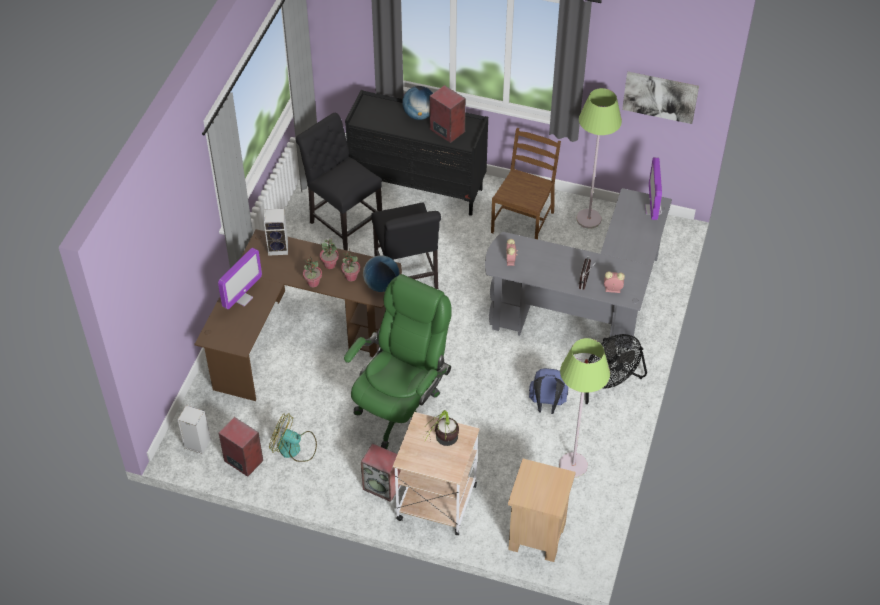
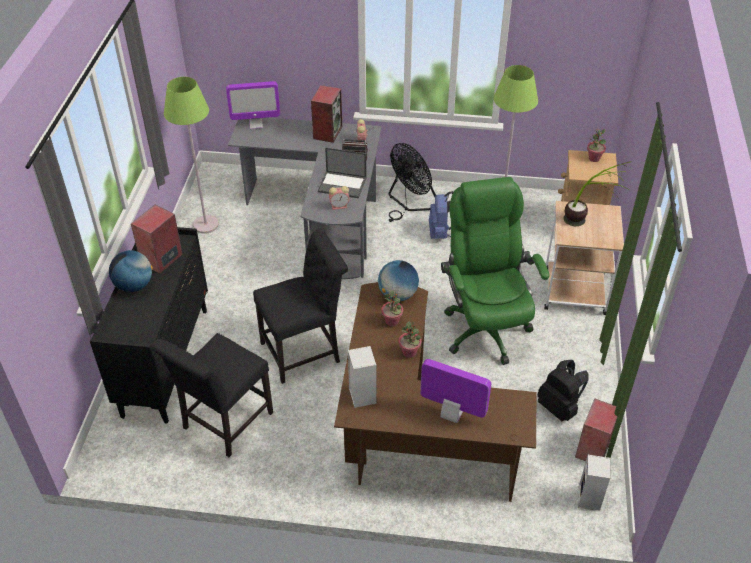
camera: 100 degrees left, 5 degrees down
fan [269,413,317,462] -> black backpack [537,360,589,421]
potted plant [320,239,339,269] -> potted plant moved to [587,128,606,162]
green office chair [344,274,452,449] -> green office chair turned 60 degrees clockwise [441,177,550,365]
speaker [361,443,401,502] -> speaker moved to [311,85,342,143]
brown chair [491,128,561,239] -> none
picture [622,72,699,124] -> none
none -> laptop [318,148,366,198]

